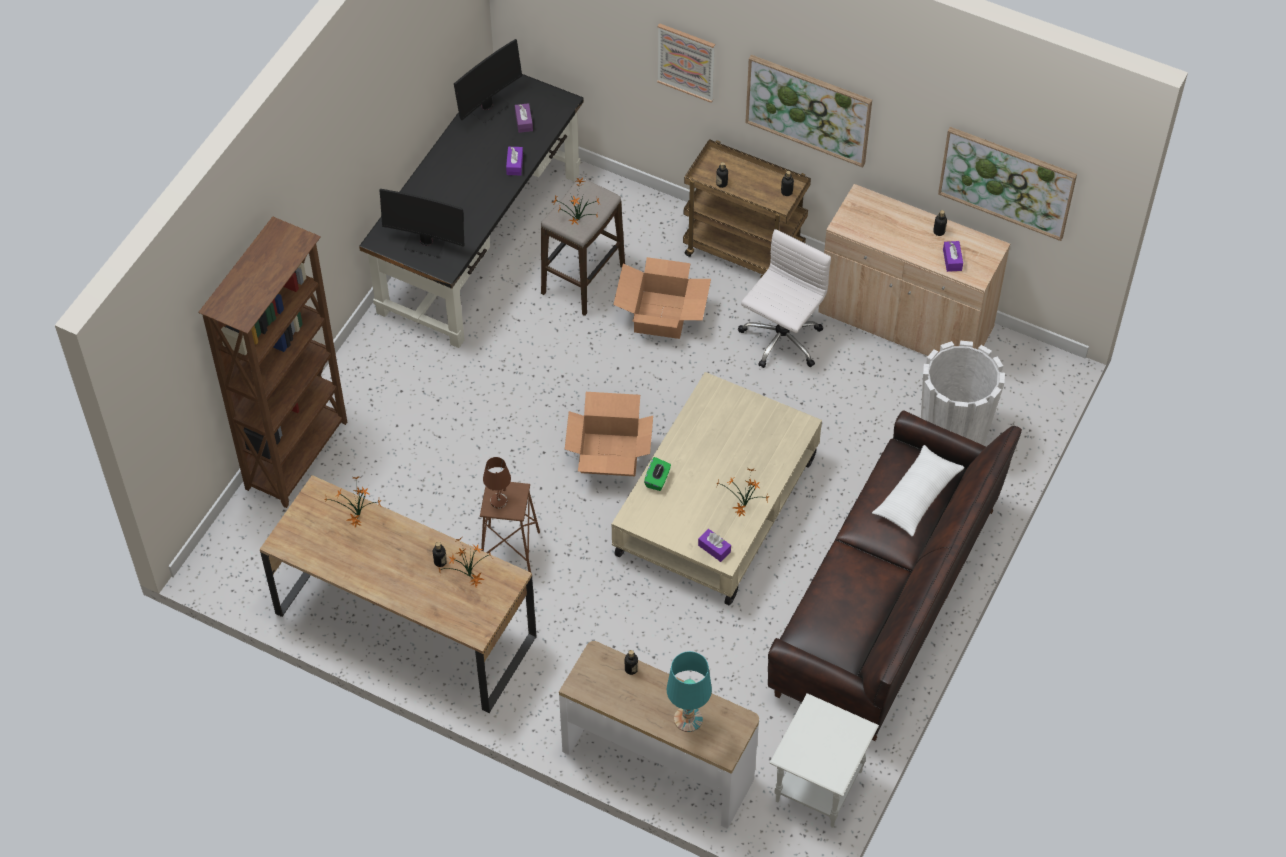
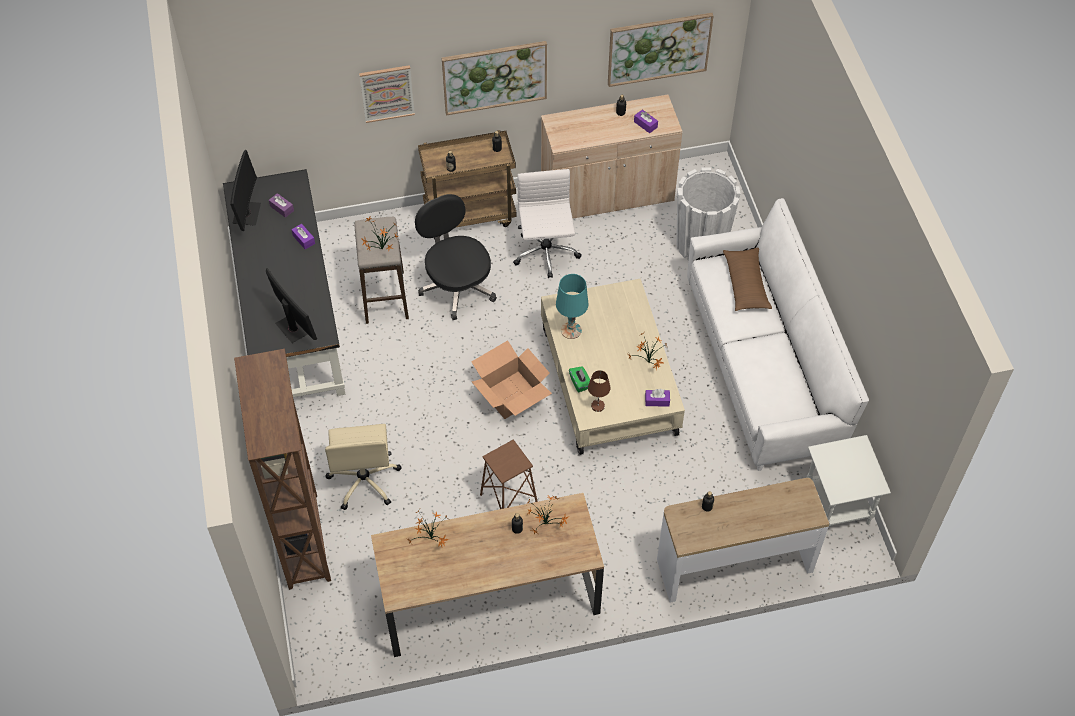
camera: 40 degrees left, 0 degrees up
monitor [380,189,464,257] -> monitor turned 105 degrees counterclockwise [266,268,317,343]
brown table lamp [483,457,511,509] -> brown table lamp moved to [588,370,611,412]
cardboard box [613,257,711,339] -> black office chair [415,194,497,320]
turquoise table lamp [667,651,712,732] -> turquoise table lamp moved to [556,274,588,339]
brown sofa [768,411,1022,741] -> white sofa [687,198,869,471]
white pillow [872,445,964,536] -> brown pillow [723,248,772,311]
none -> beige office chair [325,424,402,510]

